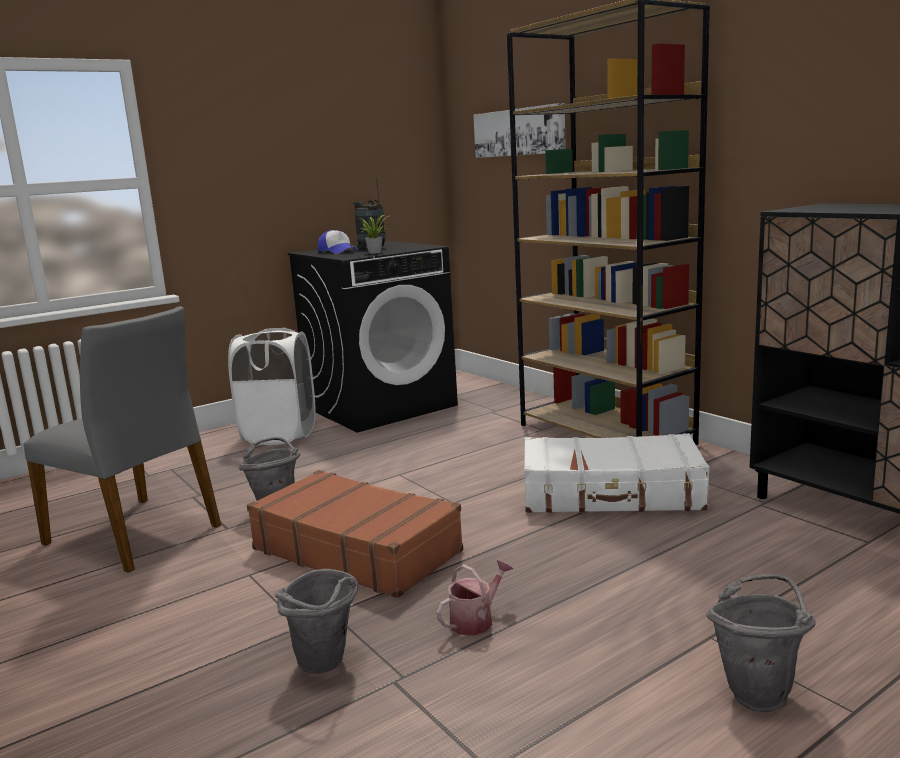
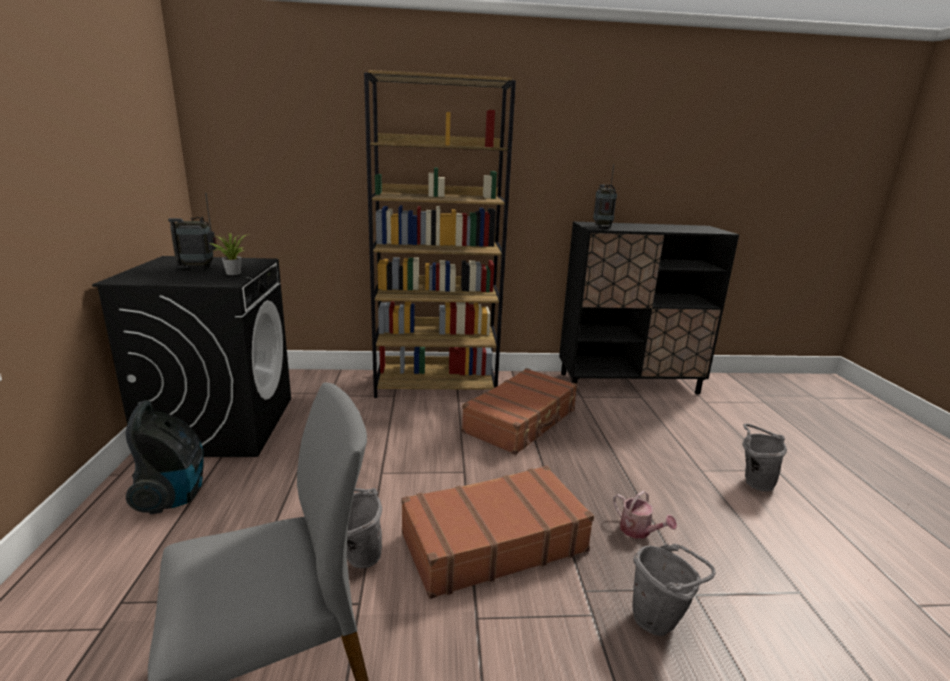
camera: 60 degrees left, 5 degrees up
white laundry basket [228,328,315,445] -> vacuum cleaner [125,400,204,514]
cap [318,230,357,254] -> none
watering can [436,559,513,636] -> watering can turned 150 degrees clockwise [613,491,677,539]
picture [474,103,566,158] -> none
white suitcase [524,433,709,513] -> brown suitcase [461,368,578,455]
none -> radio [593,164,617,228]

